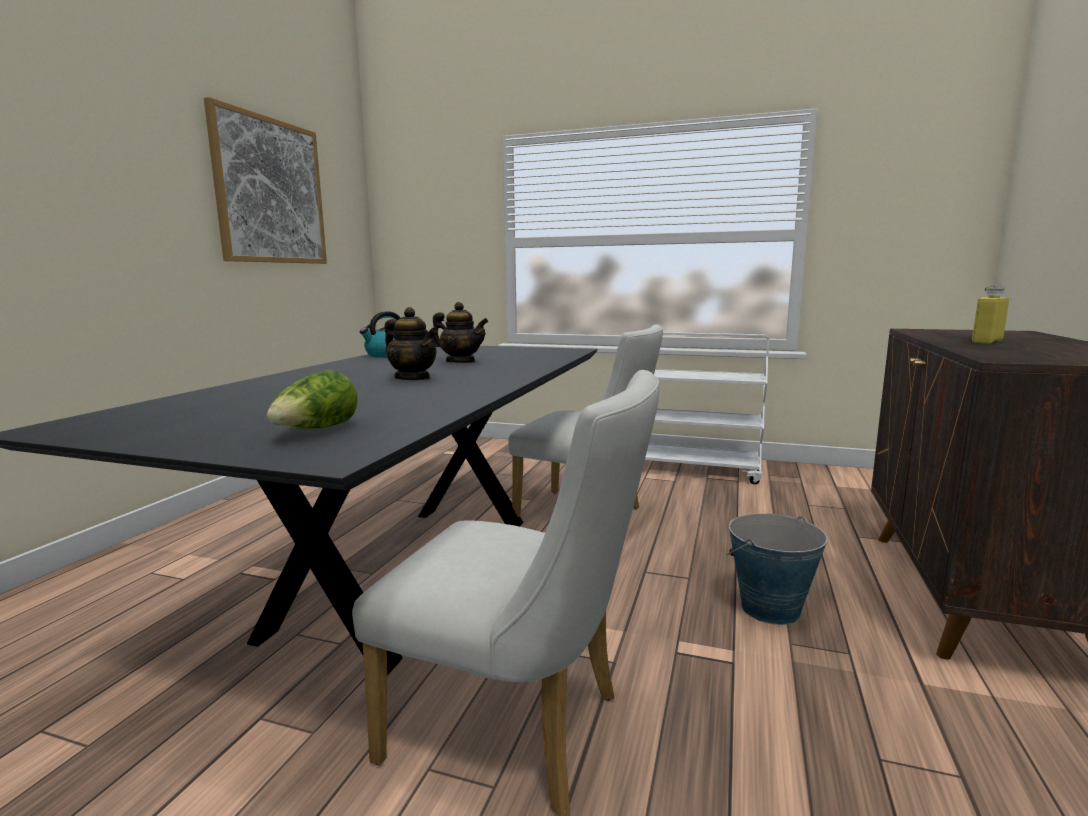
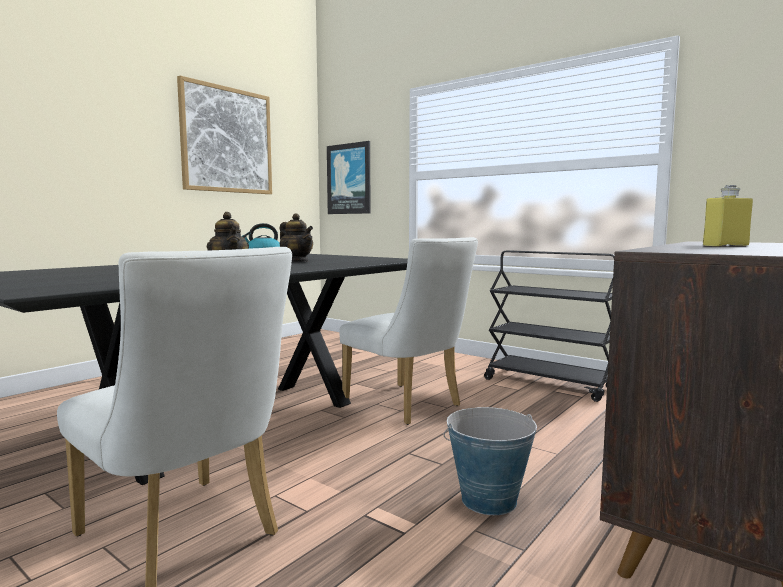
camera: 20 degrees right, 5 degrees down
lettuce [267,370,358,429] -> none
white cart [645,332,769,484] -> black cart [484,250,614,402]
none -> picture [327,141,371,214]

